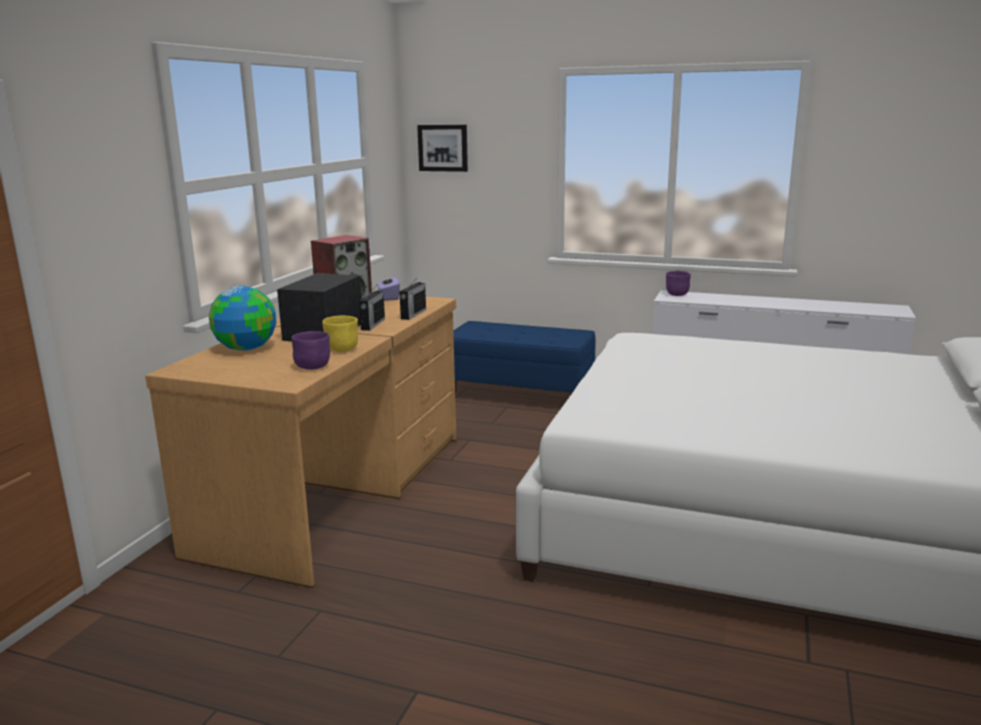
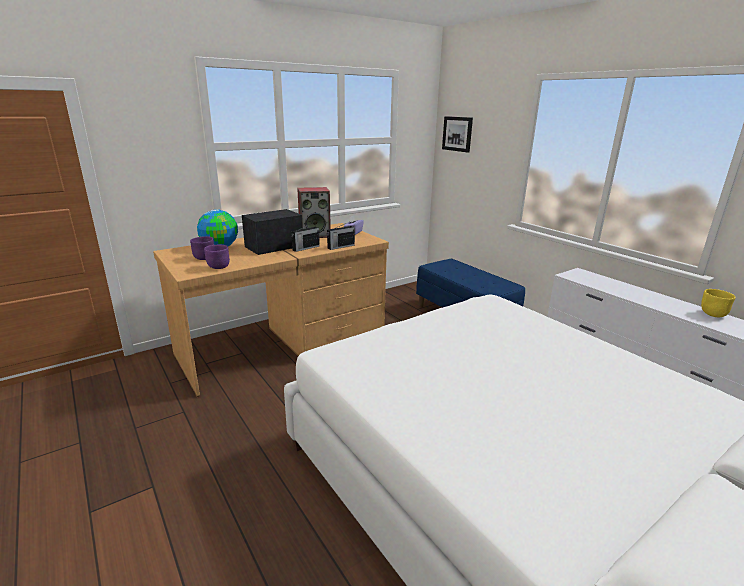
camera: 35 degrees right, 5 degrees up
yellow bowl [323,316,358,352] -> yellow bowl moved to [701,289,736,317]
purple bowl [666,271,691,296] -> purple bowl moved to [190,236,214,260]

